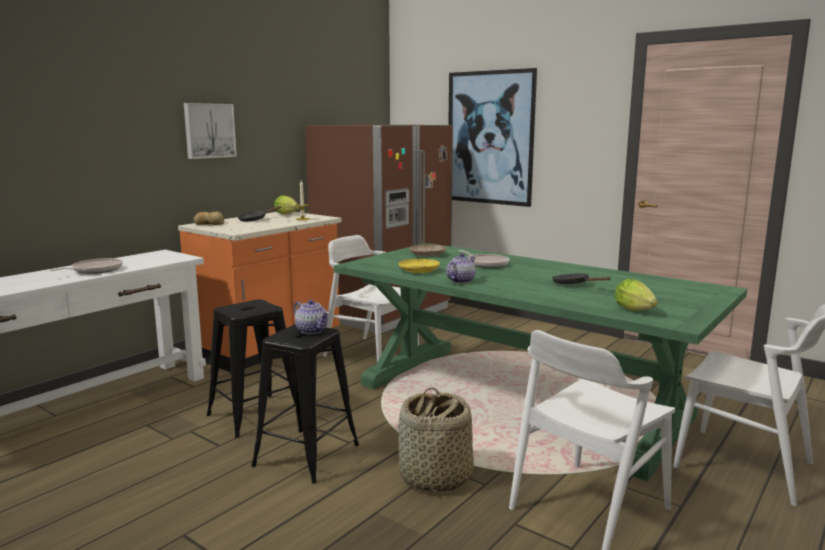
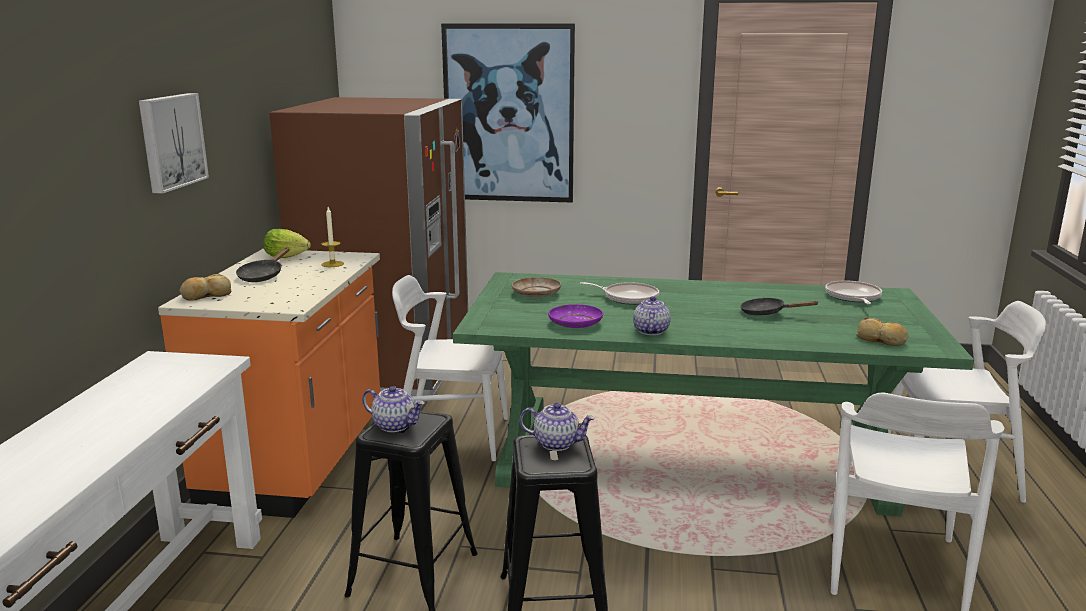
camera: 30 degrees left, 5 degrees up
frying pan [50,258,123,274] -> frying pan moved to [825,280,882,304]
basket [398,387,474,492] -> none
yellow plate [399,259,440,273] -> purple plate [548,304,603,328]
lettuce [615,279,658,311] -> bread [856,318,909,346]
none -> teapot [362,386,425,432]

